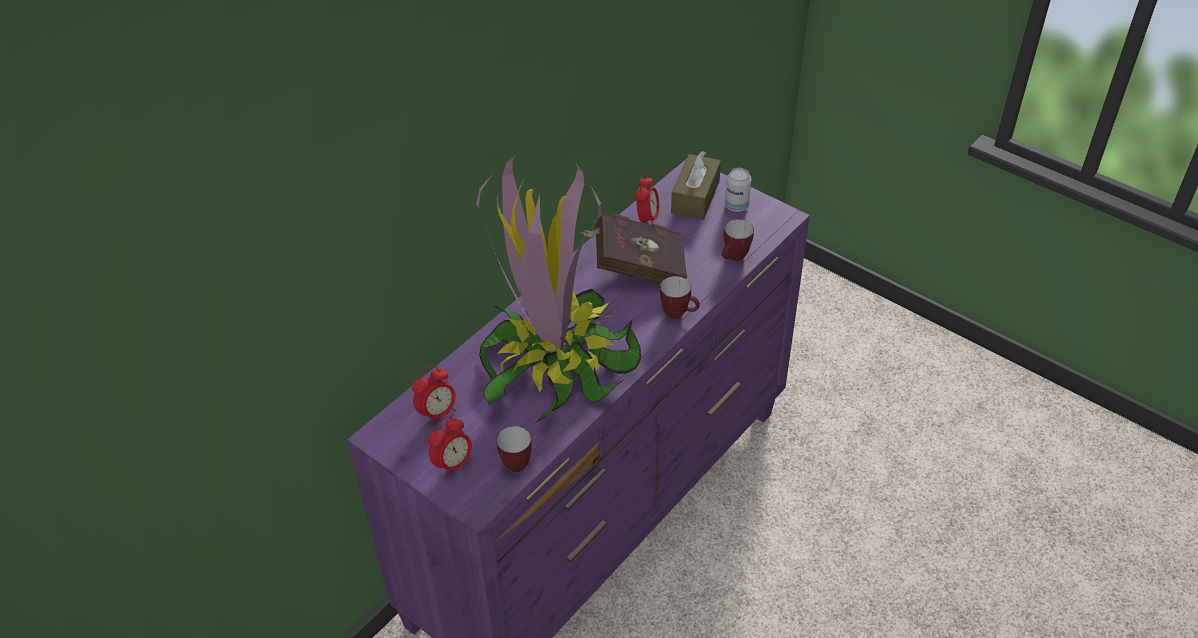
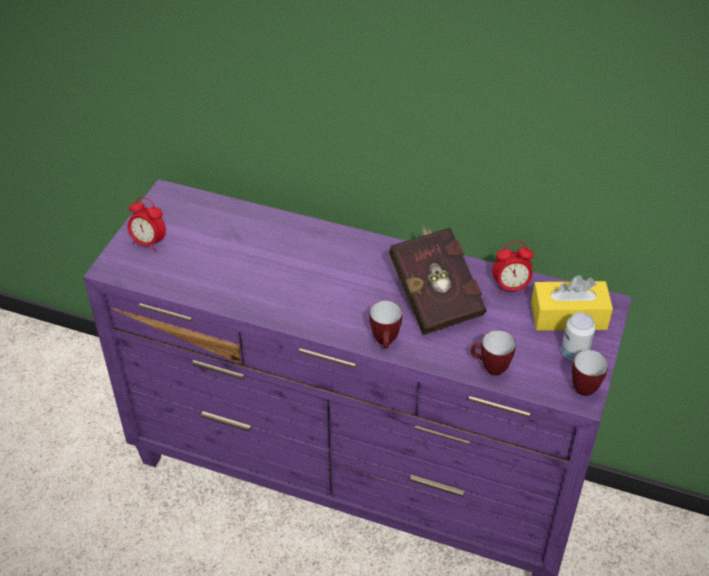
camera: 70 degrees right, 0 degrees up
alarm clock [412,366,456,426] -> none
potted plant [476,154,641,423] -> none
mug [496,426,532,472] -> mug moved to [572,350,608,396]
brown tissue box [671,151,721,220] -> yellow tissue box [531,275,613,331]

